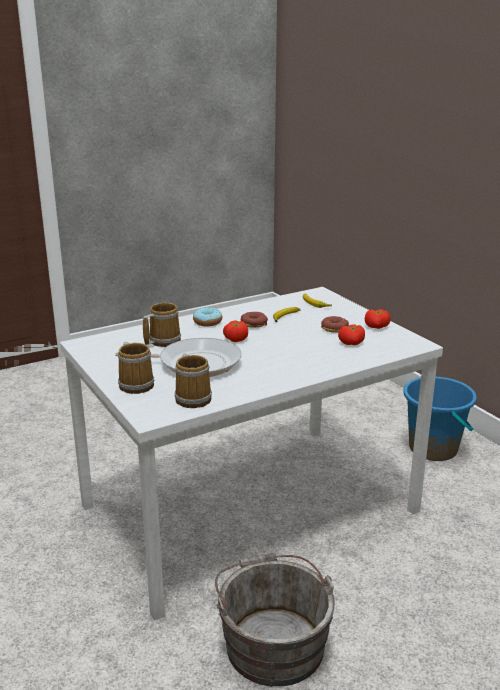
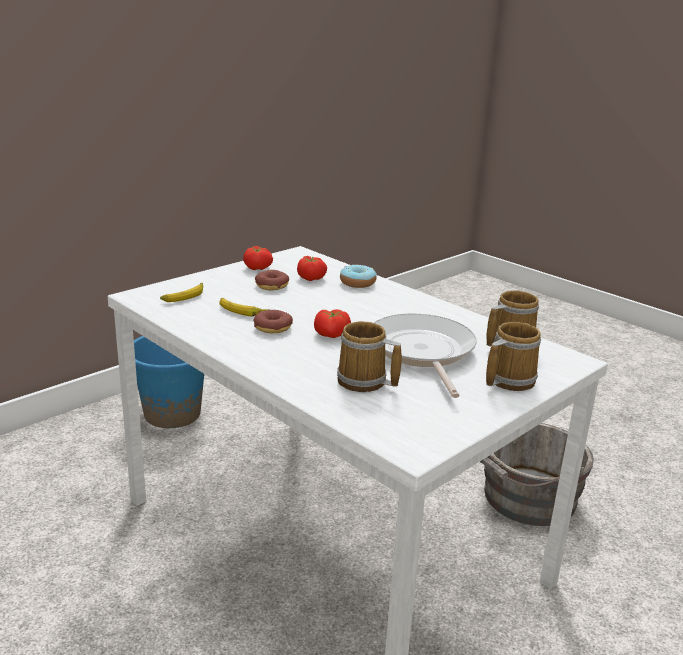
camera: 105 degrees left, 0 degrees up
donut [193,307,222,326] -> donut moved to [340,265,377,288]

